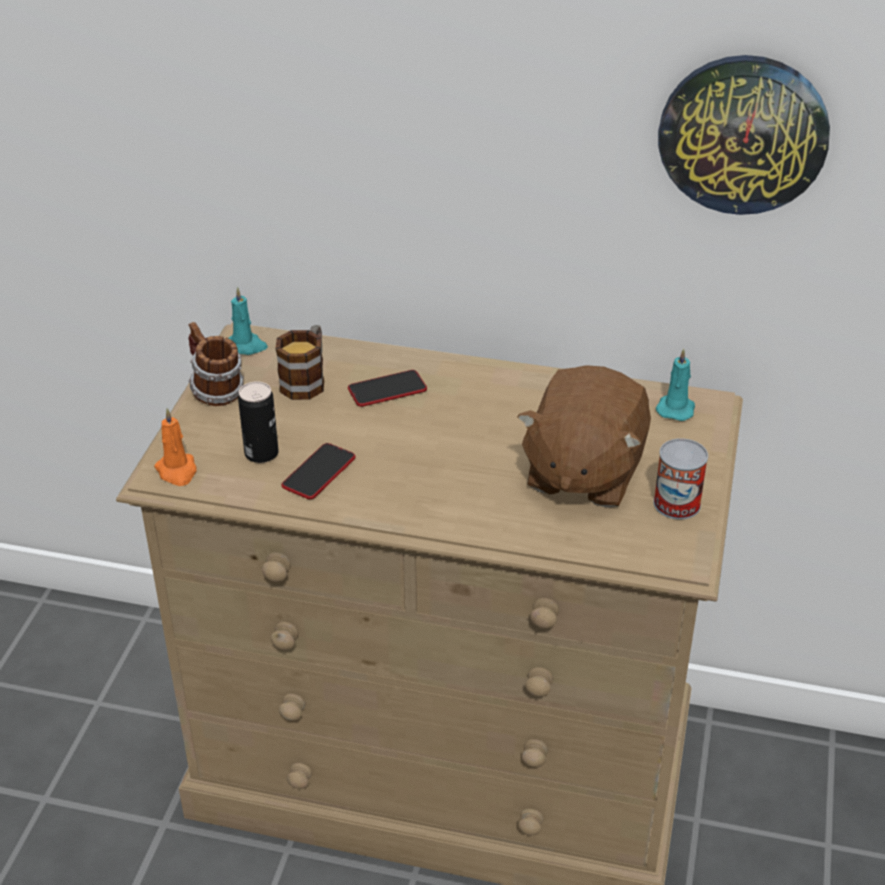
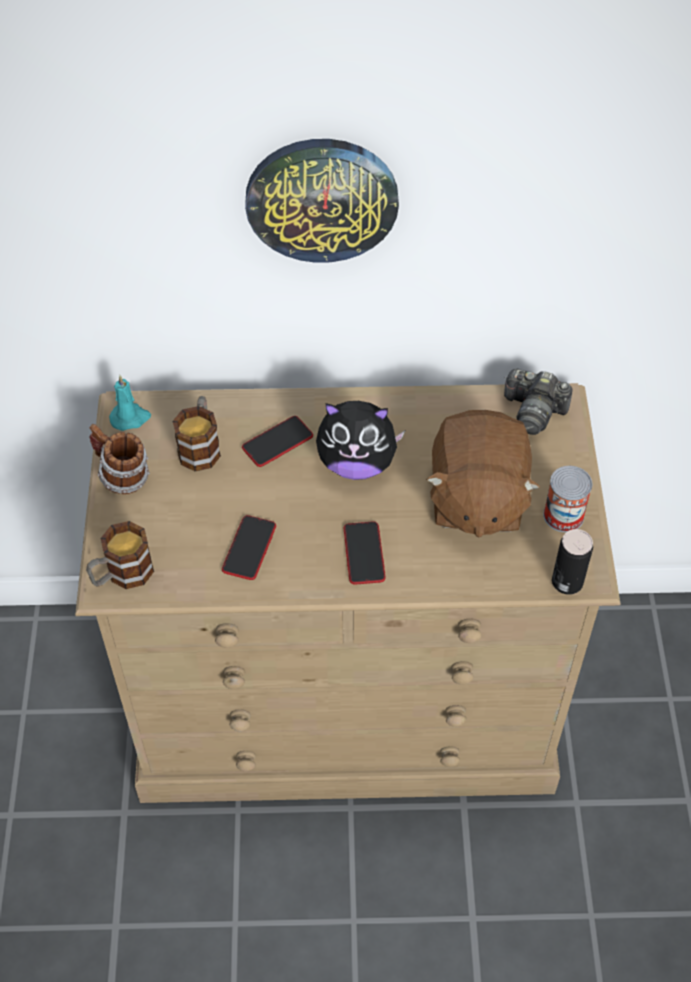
camera: 15 degrees left, 15 degrees up
orange candle [154,408,197,486] -> mug [86,521,154,589]
can [238,381,278,463] -> can moved to [552,529,593,595]
turquoise candle [656,348,695,421] -> camera [504,368,573,435]
wall clock [658,55,830,215] -> wall clock moved to [245,139,399,263]
none -> plush toy [316,401,405,480]
none -> phone [344,521,386,585]

